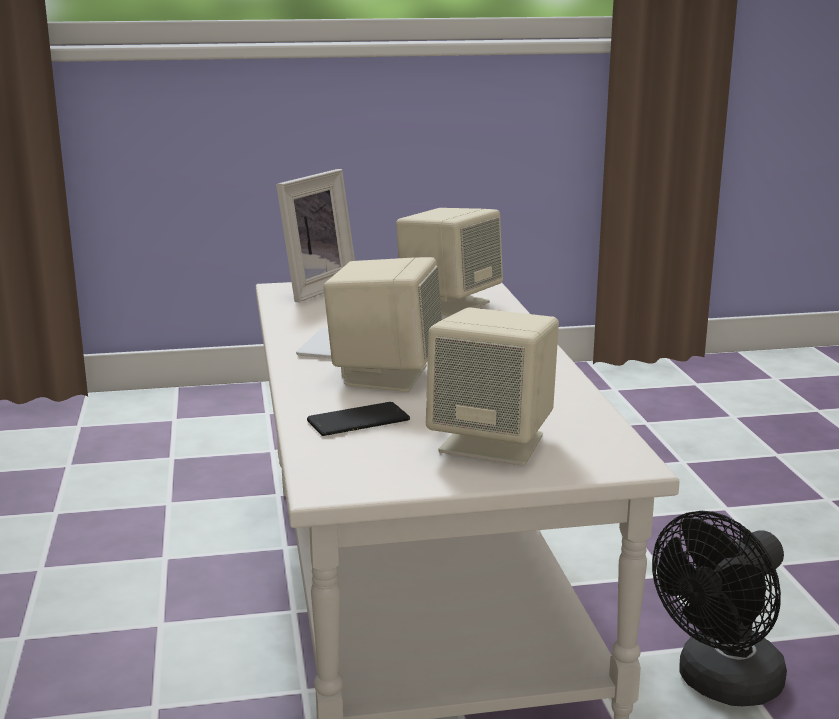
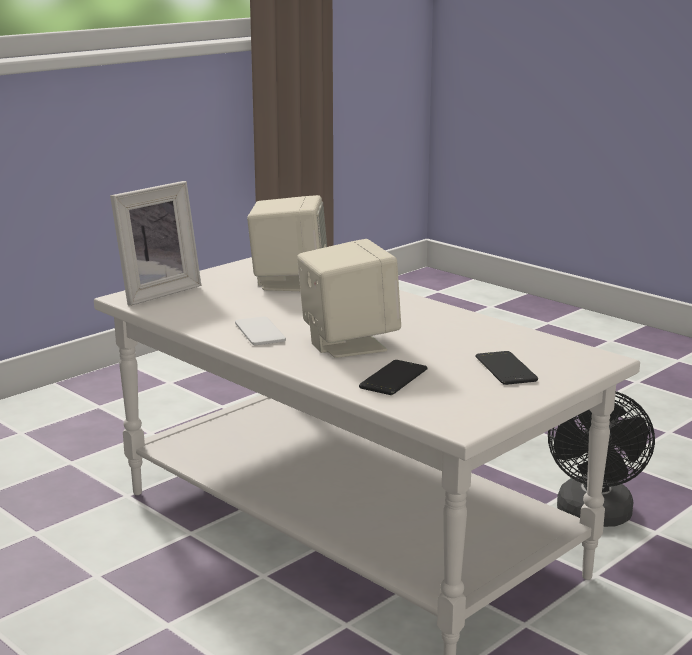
camera: 35 degrees left, 0 degrees up
picture frame [276,169,355,302] -> picture frame turned 45 degrees clockwise [110,181,201,306]
beige speaker [426,307,559,465] -> phone [476,351,538,385]

